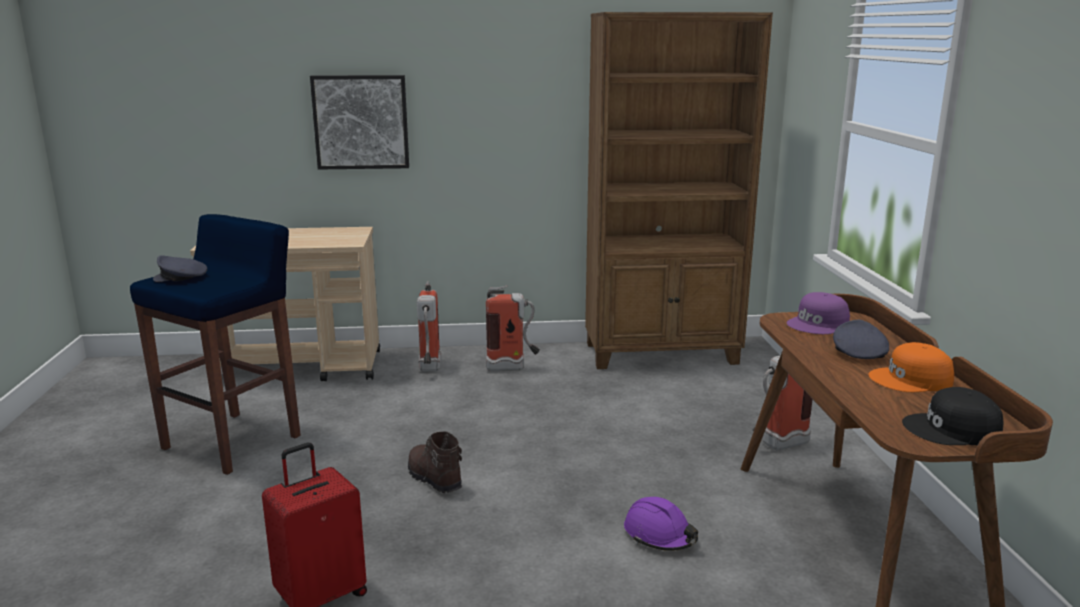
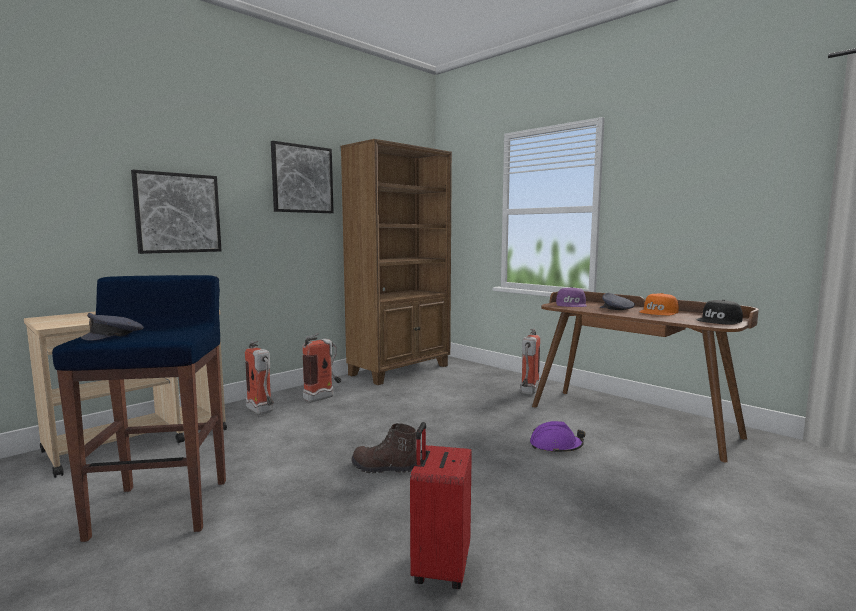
camera: 40 degrees left, 10 degrees down
none -> picture [271,141,334,213]

